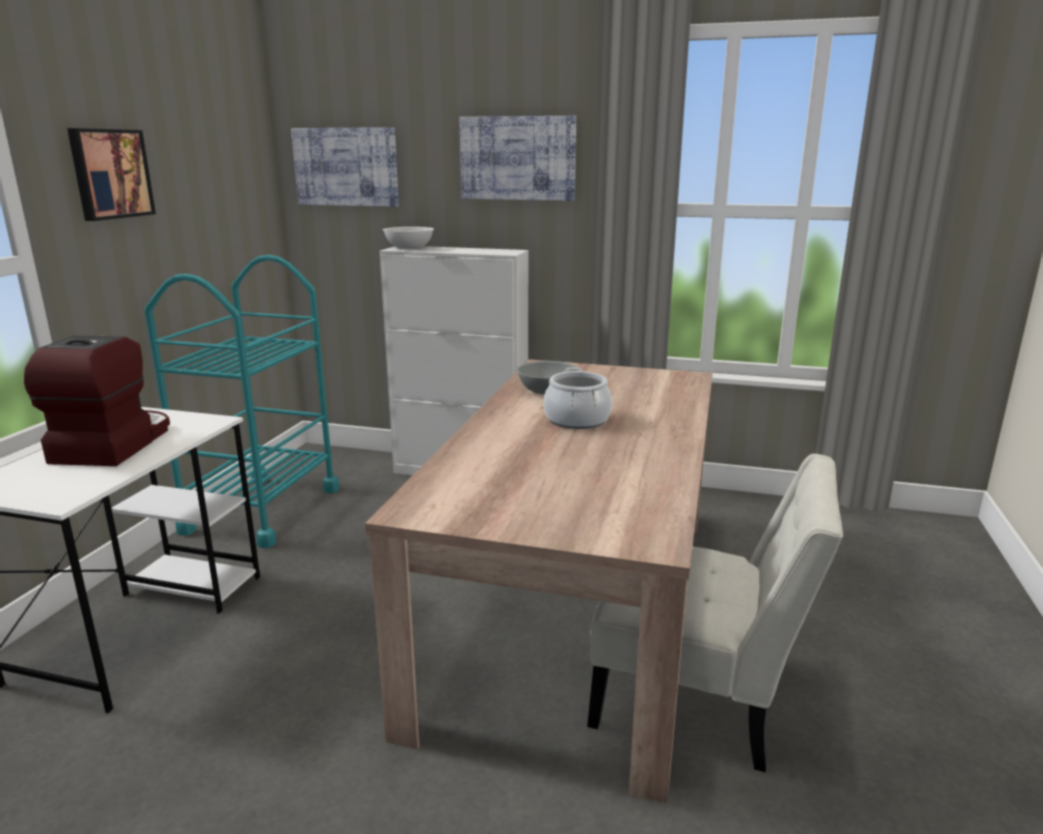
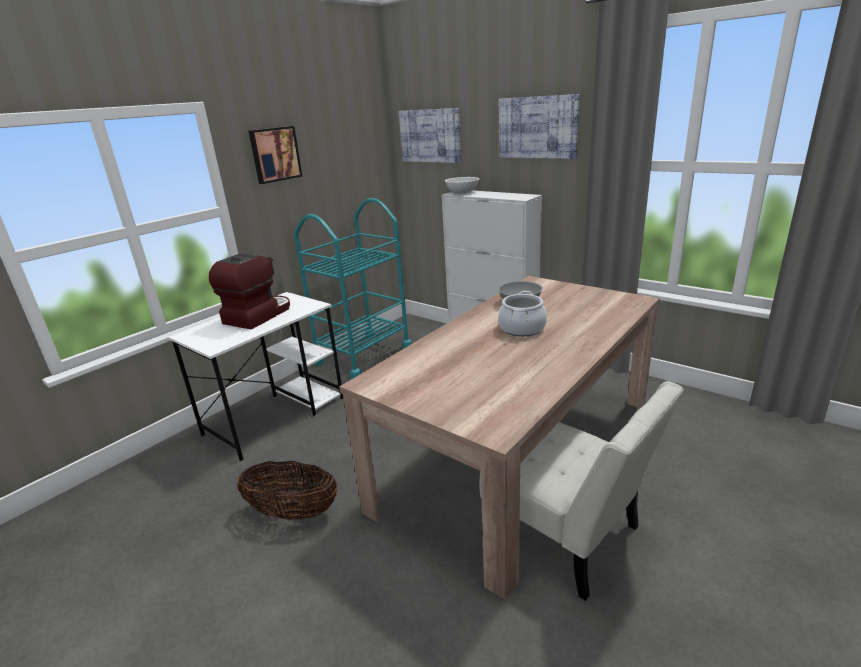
camera: 25 degrees right, 5 degrees up
none -> basket [237,461,337,520]

